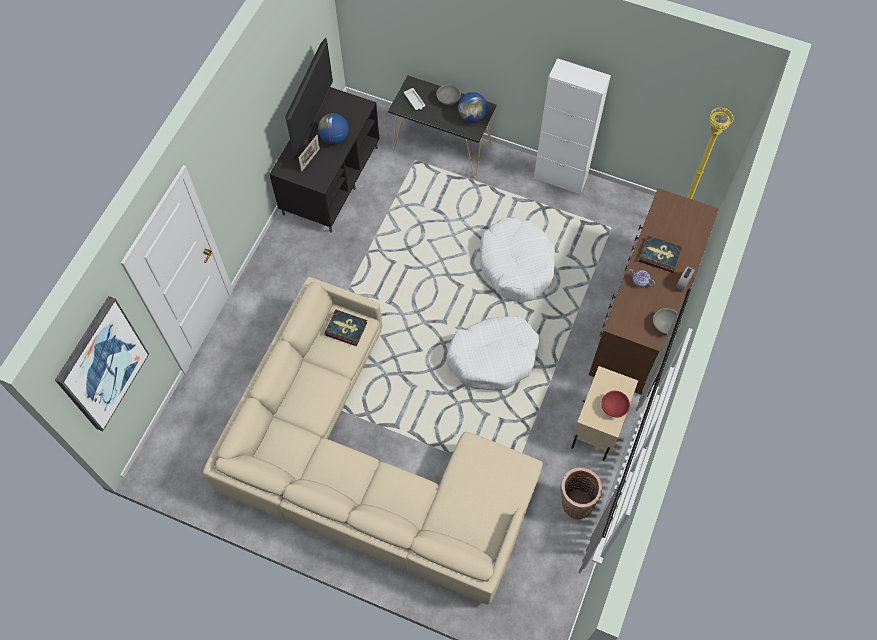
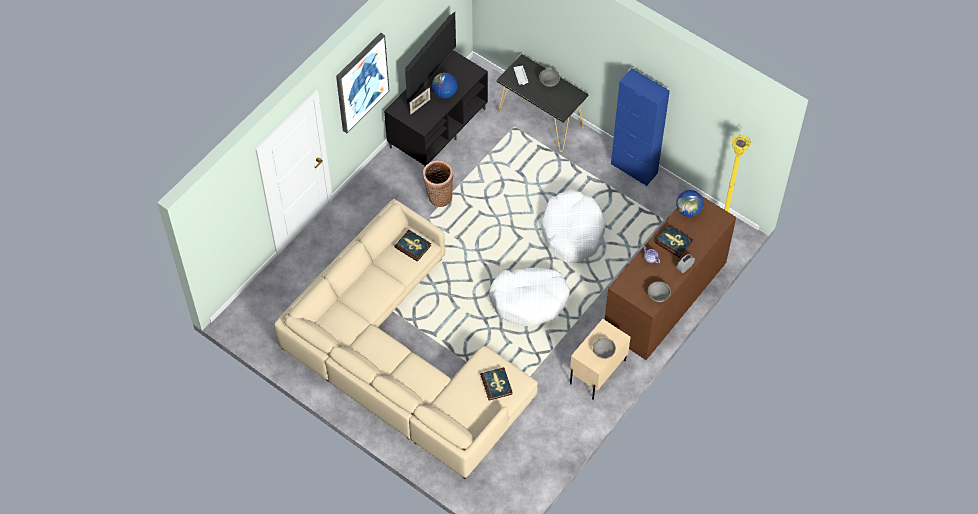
camera: 15 degrees right, 5 degrees down
picture [55,296,149,431] -> picture moved to [336,33,389,133]
globe [458,92,488,123] -> globe moved to [676,190,704,217]
white cabinet [534,58,611,194] -> blue cabinet [611,68,670,186]
basket [560,468,602,520] -> basket moved to [423,160,453,207]
red bowl [601,391,630,418] -> grey bowl [593,338,616,359]
none -> book [480,367,513,401]

